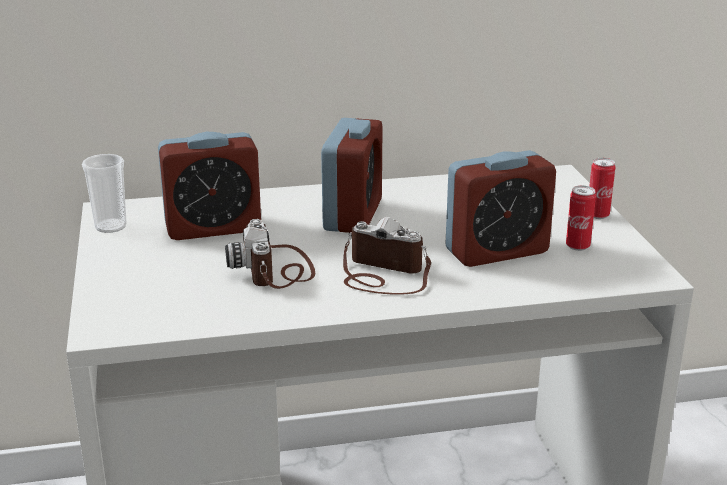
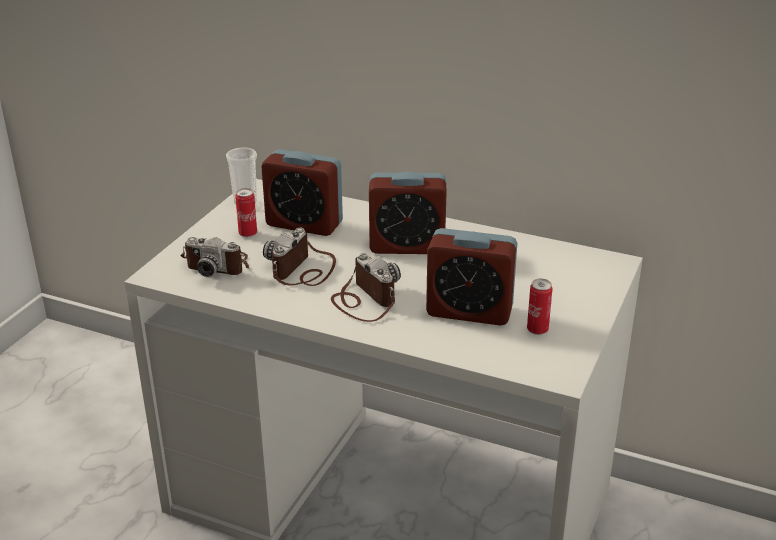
camera: 35 degrees right, 5 degrees up
alarm clock [321,118,382,233] -> alarm clock turned 45 degrees clockwise [369,171,447,254]
can [589,158,615,219] -> can moved to [235,188,257,237]
none -> camera [181,237,249,277]

